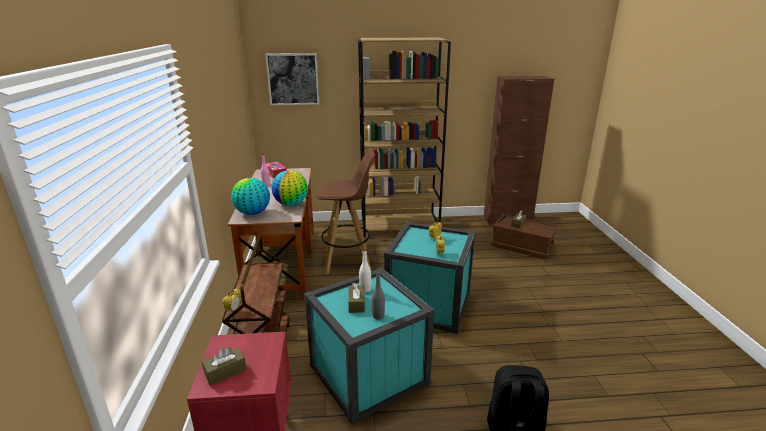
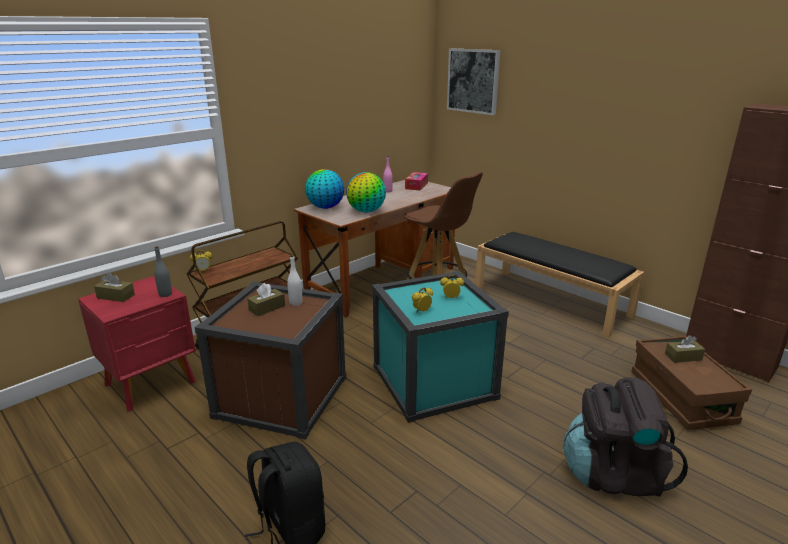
camera: 50 degrees right, 0 degrees up
turquoise storage box [304,267,435,425] -> brown storage box [194,281,346,440]
brown bookcase [358,37,451,237] -> black bench [475,232,644,338]
grey bottle [372,273,385,320] -> grey bottle moved to [154,246,172,297]
none -> black backpack [563,377,688,497]

